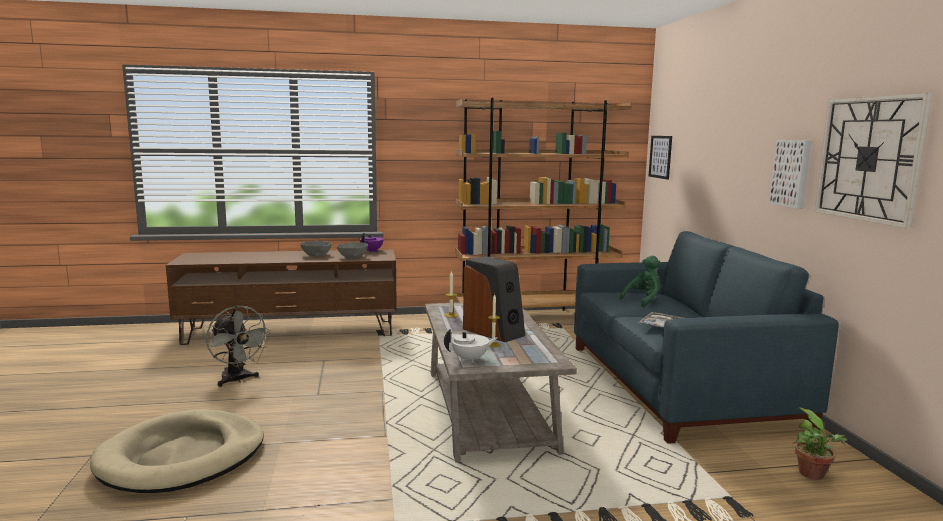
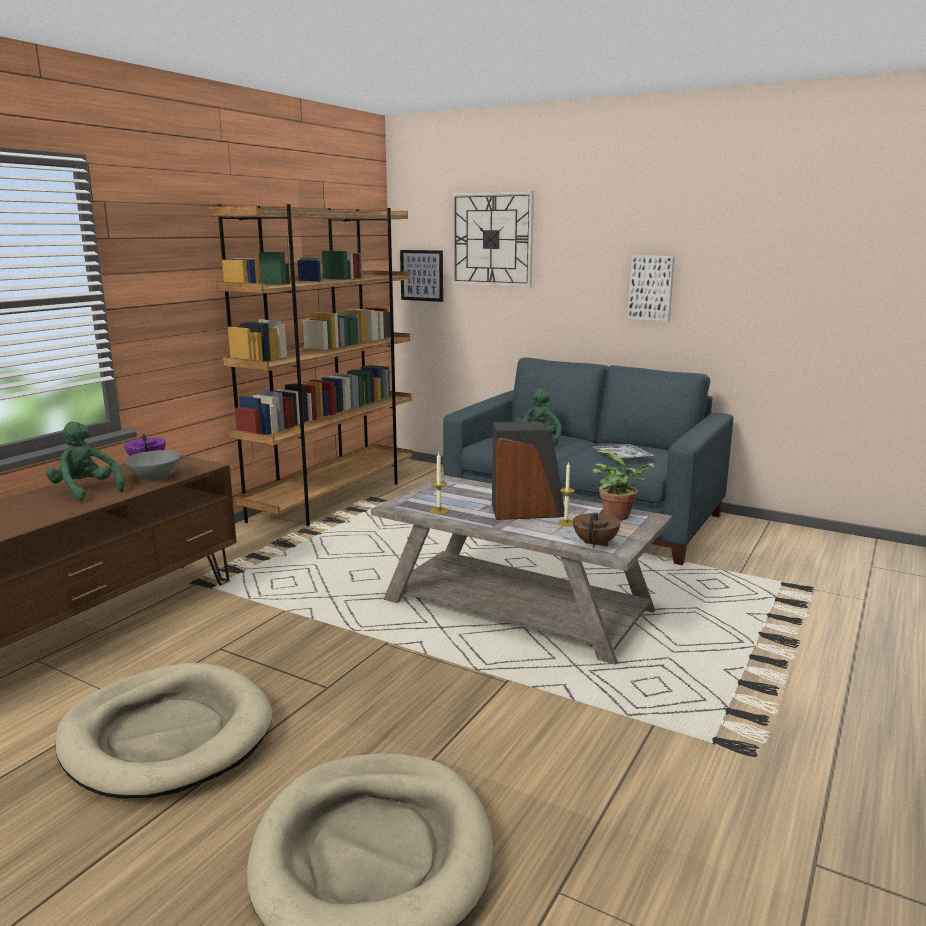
camera: 50 degrees left, 5 degrees up
grey fan [206,305,270,387] -> beige dog bed [55,663,272,798]
grey bowl [301,241,332,256] -> green plush toy [46,422,125,501]
white teapot [444,329,498,363] -> brown teapot [573,509,620,548]
potted plant [793,407,847,480] -> potted plant moved to [593,451,654,521]
wall clock [814,93,933,229] -> wall clock moved to [451,191,534,287]

